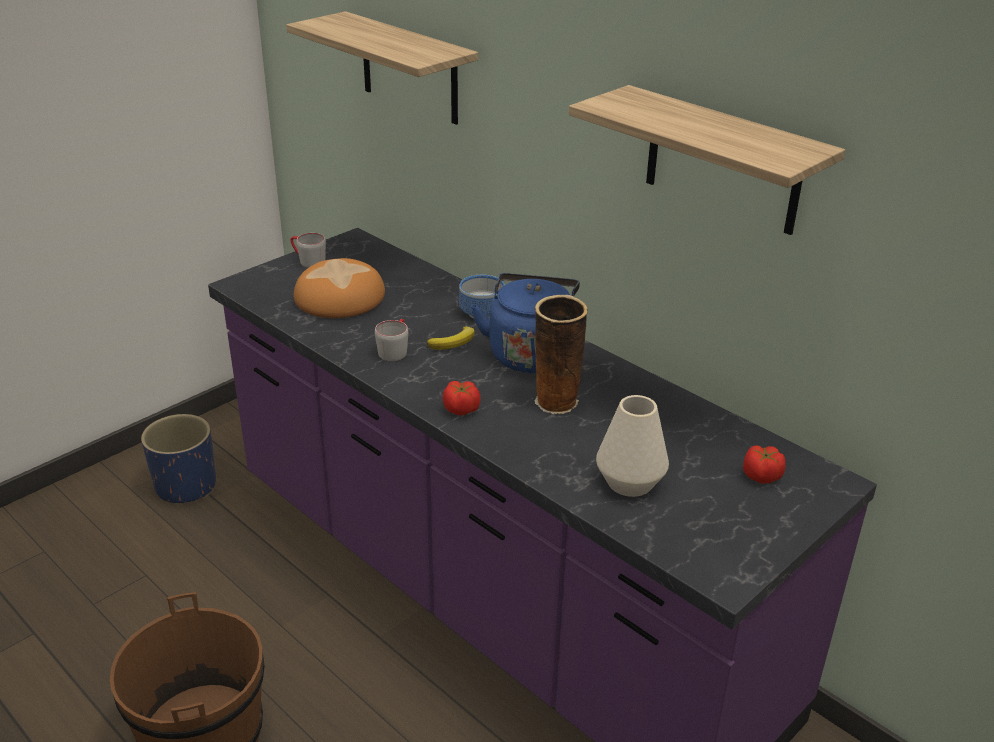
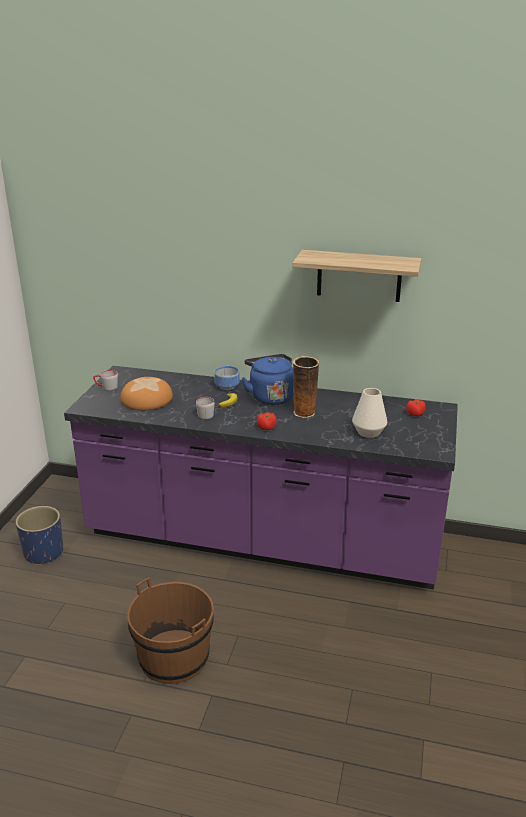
camera: 30 degrees left, 5 degrees down
shelf [286,11,478,125] -> none

